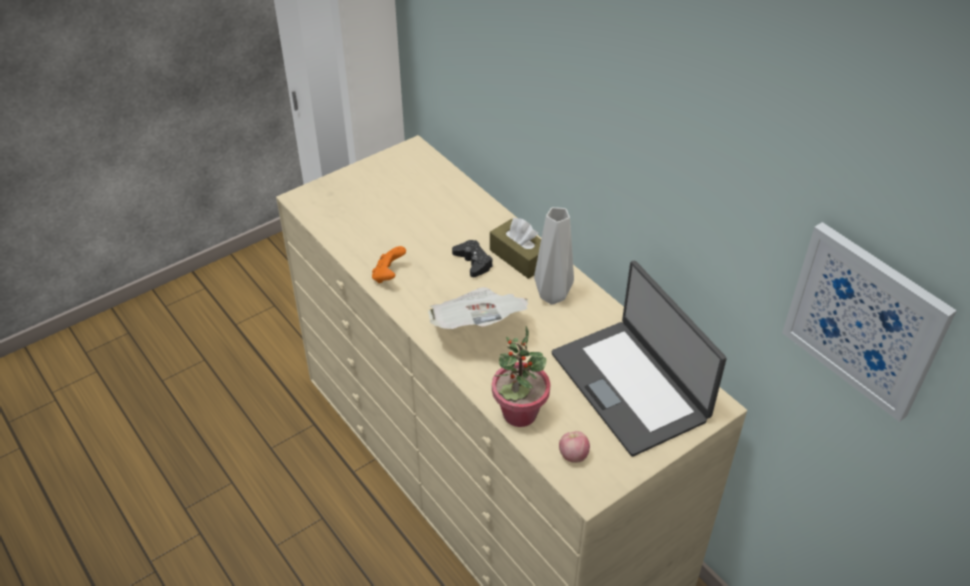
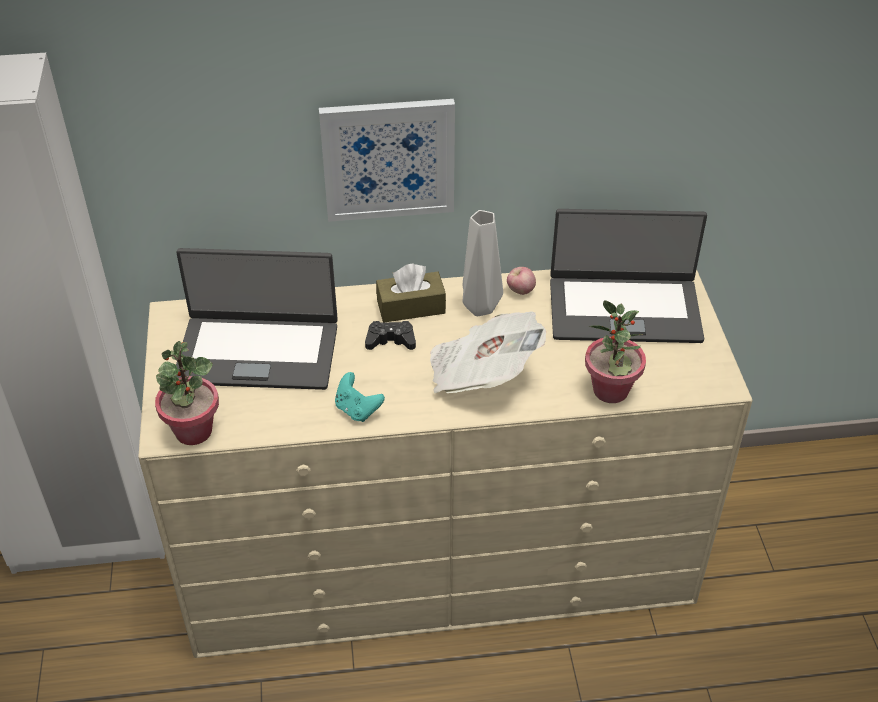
camera: 60 degrees left, 0 degrees up
orange game controller [372,246,406,283] -> turquoise game controller [335,372,385,422]
apple [559,431,590,463] -> apple moved to [507,267,536,295]
picture [782,222,957,422] -> picture moved to [319,99,455,222]
none -> potted plant [155,341,219,445]
none -> laptop [176,248,338,390]

